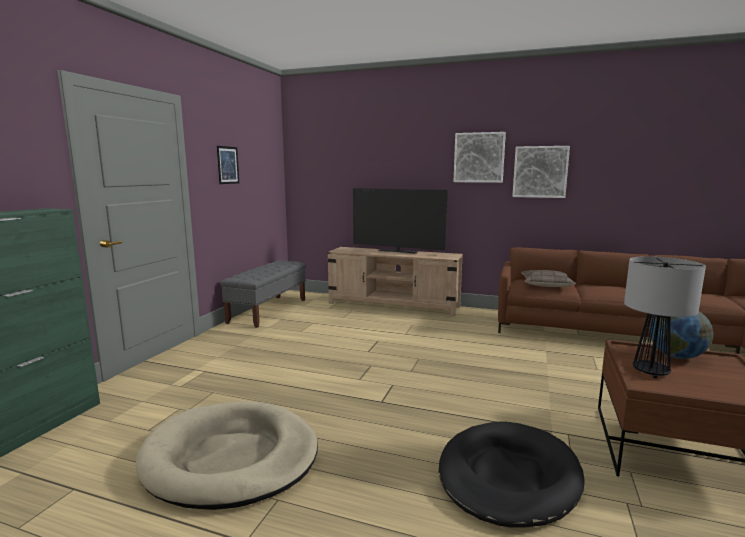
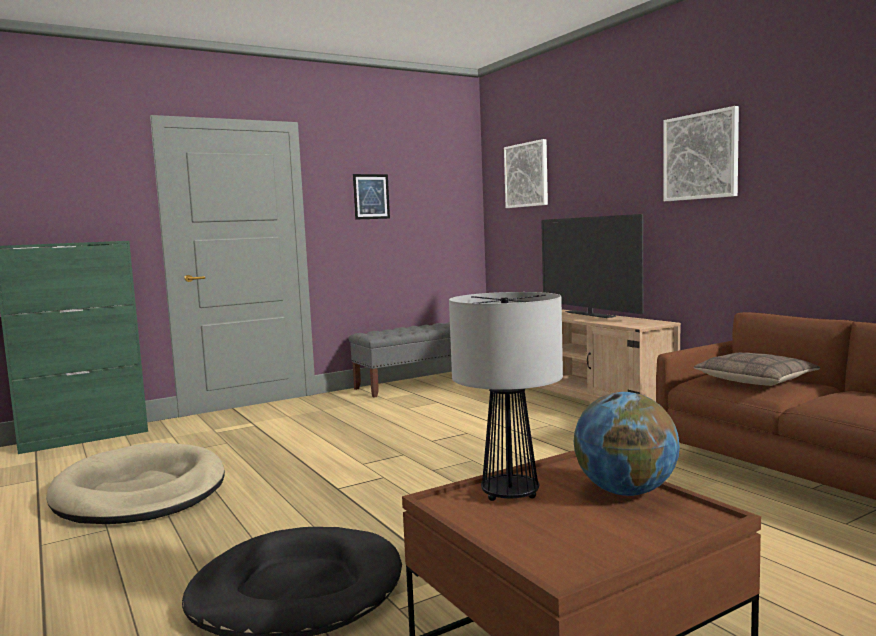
camera: 40 degrees right, 5 degrees down
picture [512,146,570,198] -> picture moved to [504,139,548,208]

